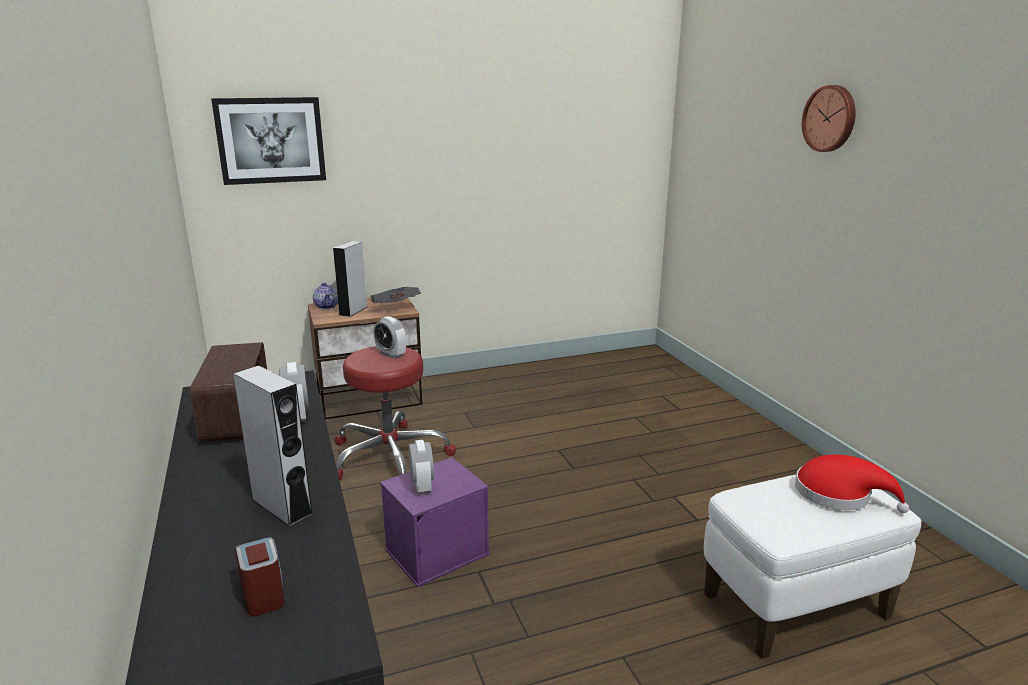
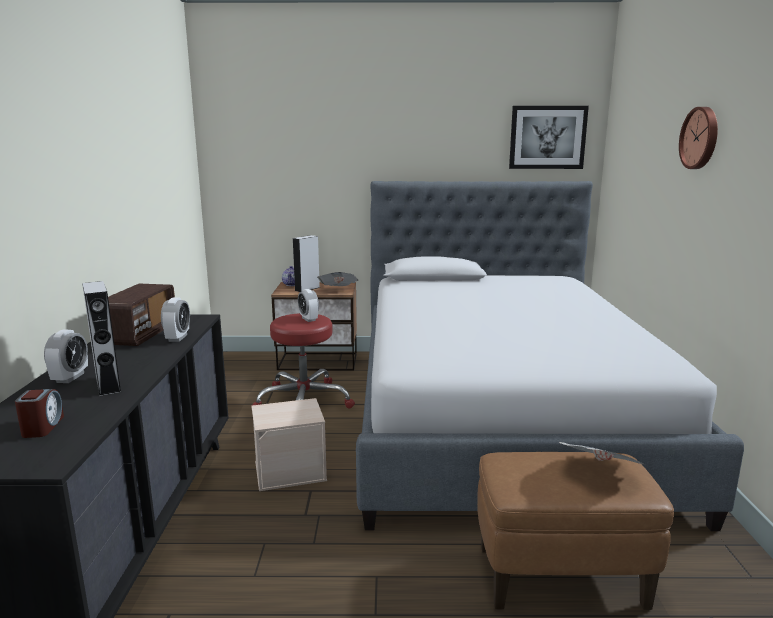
camera: 20 degrees right, 5 degrees down
picture [211,97,326,185] -> picture moved to [509,106,589,169]
purple storage box [380,457,489,587] -> beige storage box [251,398,327,491]
alarm clock [408,440,434,494] -> alarm clock moved to [44,329,88,383]
white ottoman [704,474,921,659] -> brown ottoman [477,452,674,610]
red hat [795,454,909,513] -> newspaper [559,442,645,465]
none -> bed [356,181,744,531]

